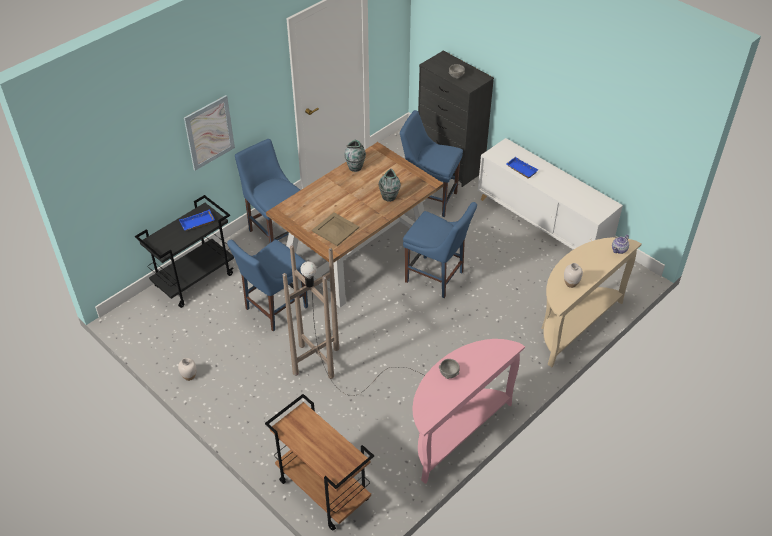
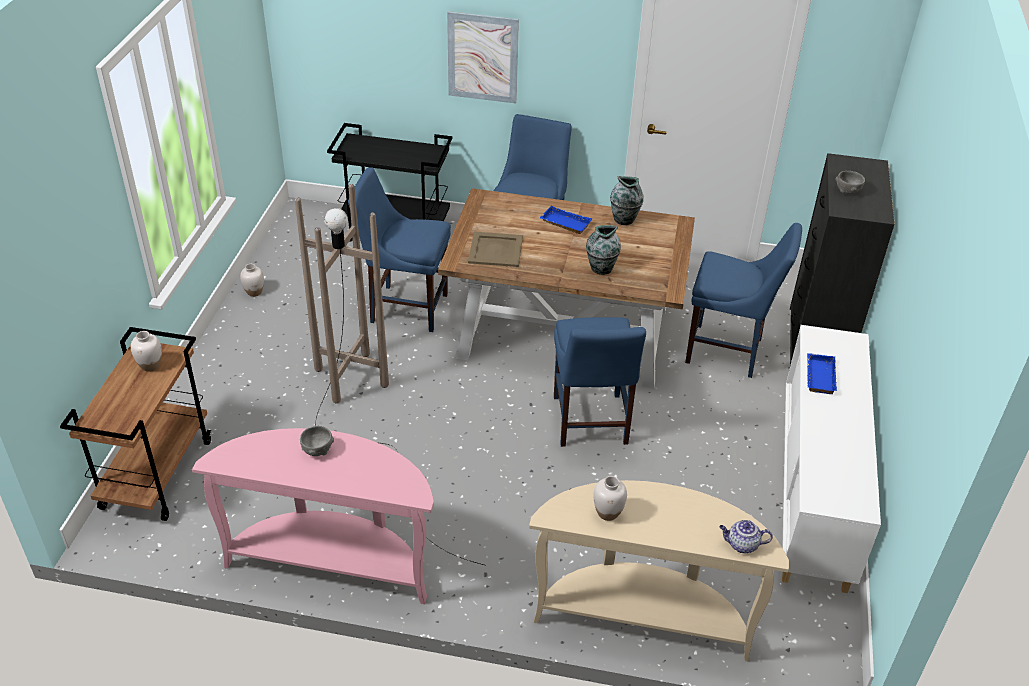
camera: 55 degrees right, 5 degrees down
blue tray [179,210,215,231] -> blue tray moved to [540,205,592,234]
blue chair [400,110,463,217] -> blue chair turned 120 degrees clockwise [685,223,802,378]
none -> white vase [131,331,162,372]

